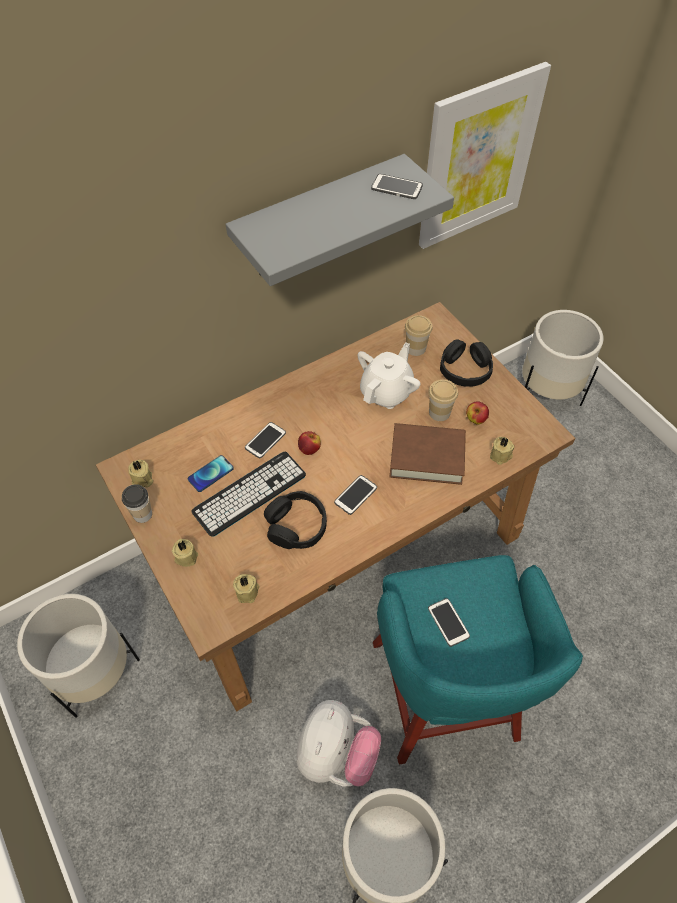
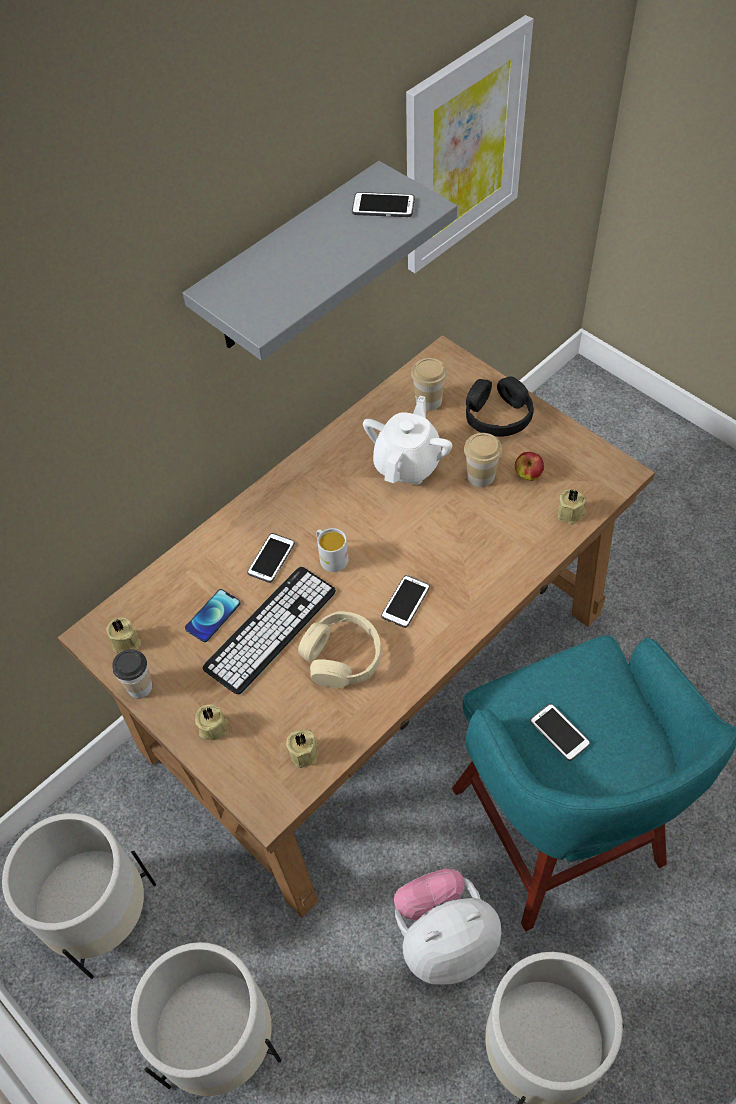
camera: 10 degrees left, 0 degrees up
black headphones [264,491,327,549] -> beige headphones [298,611,381,688]
plush toy [296,700,382,786] -> plush toy turned 120 degrees counterclockwise [394,868,501,985]
apple [298,431,321,455] -> white mug [316,528,348,572]
brown book [390,423,466,485] -> none
white planter [522,310,604,406] -> white planter moved to [131,942,281,1096]

